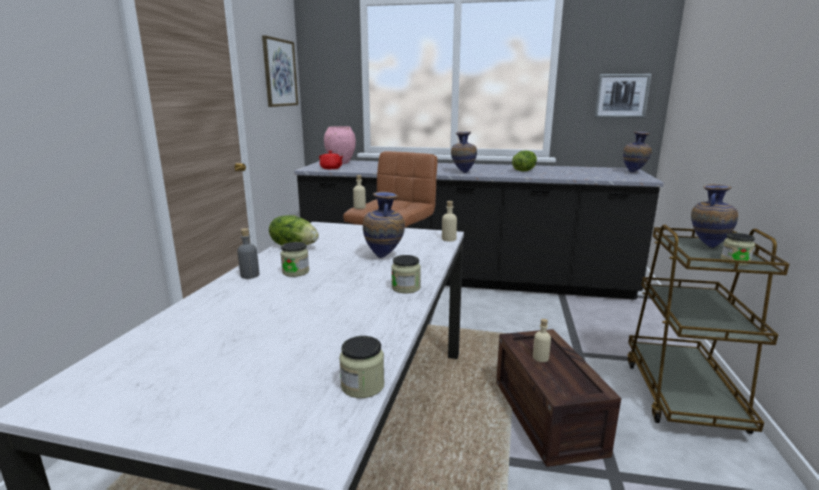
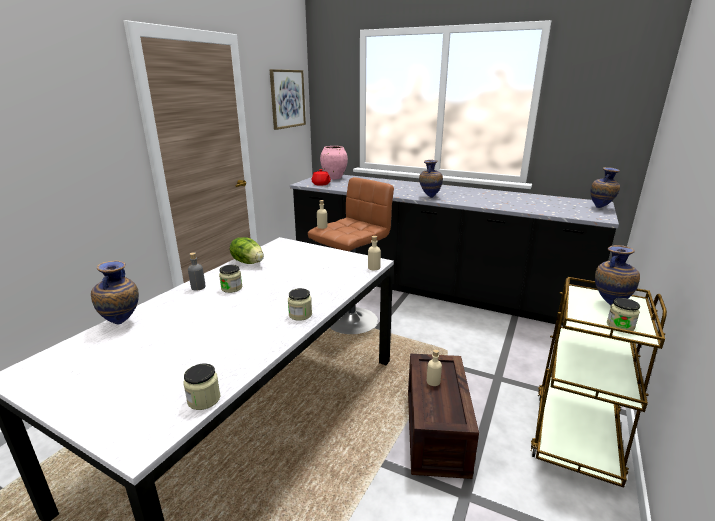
camera: 15 degrees right, 5 degrees up
vase [363,192,405,258] -> vase moved to [91,261,139,324]
lettuce [512,151,537,171] -> none
picture [594,74,652,118] -> none

